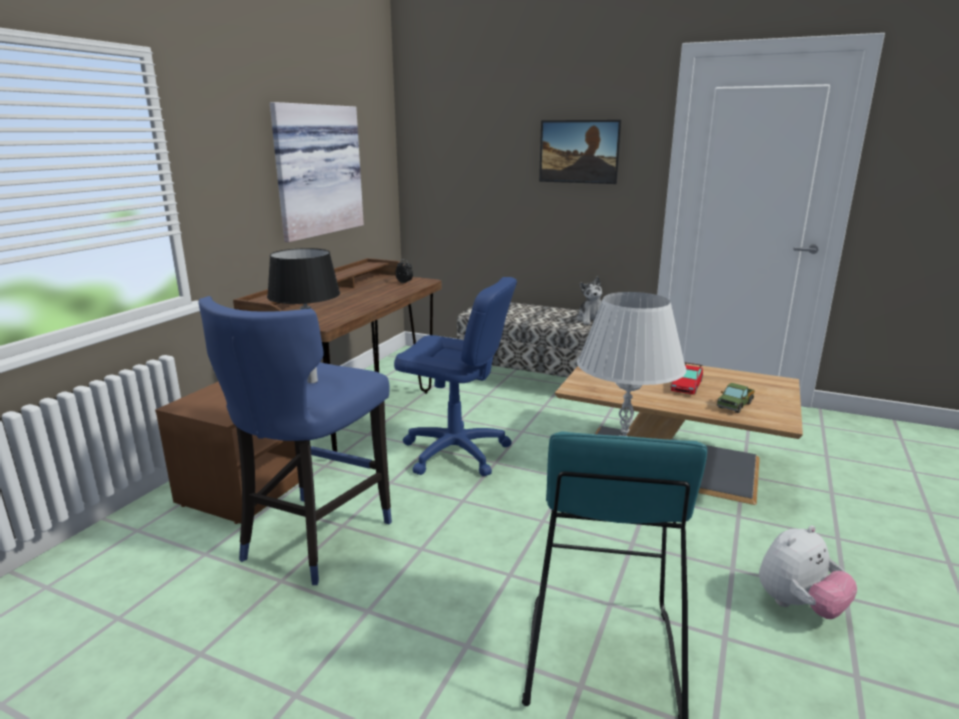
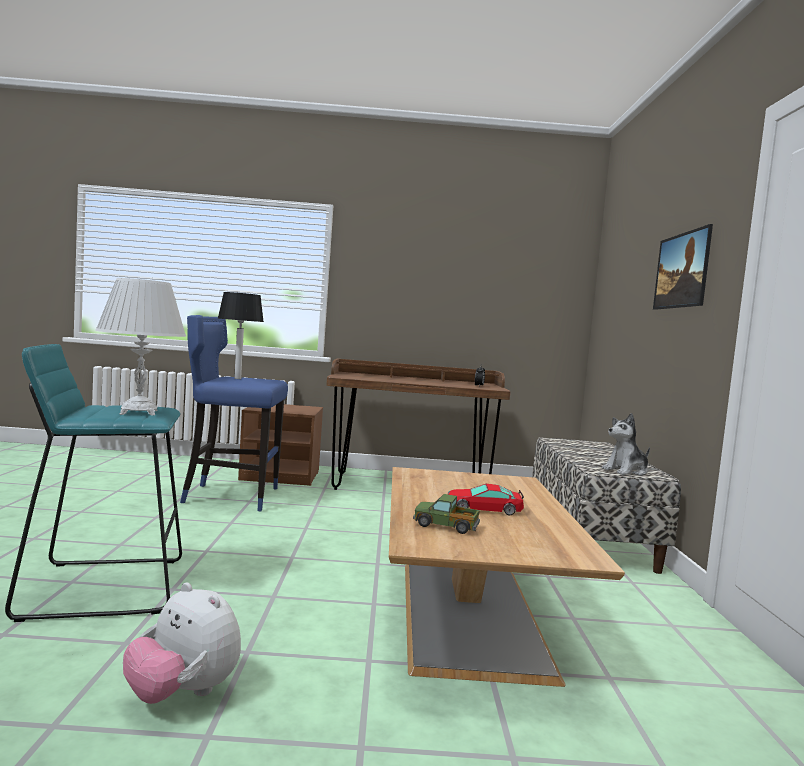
camera: 65 degrees right, 15 degrees down
picture [270,102,364,242] -> none
blue office chair [394,277,517,476] -> none

